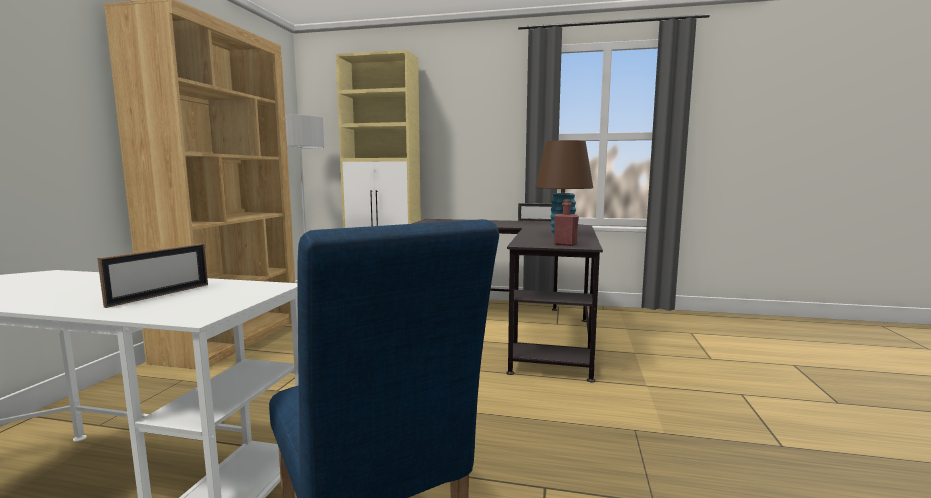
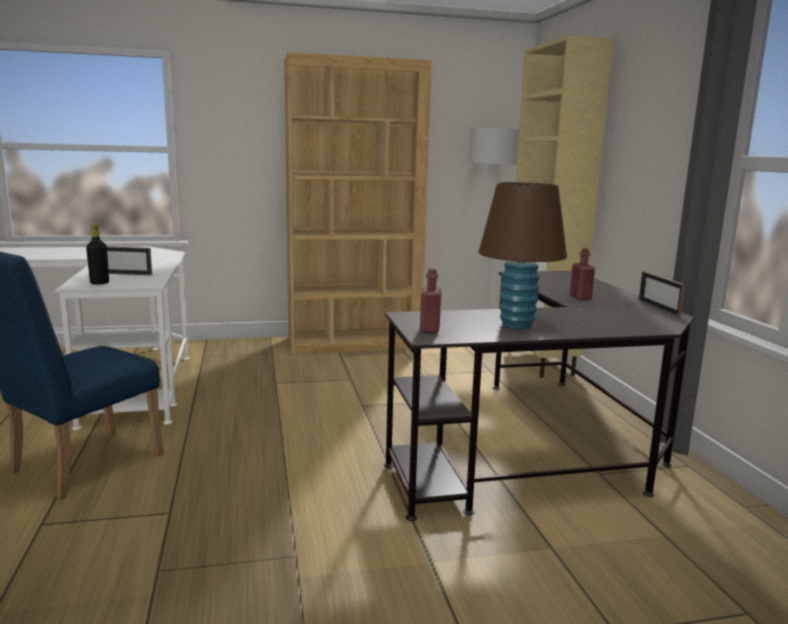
camera: 65 degrees right, 5 degrees up
none -> black bottle [86,224,109,285]
none -> red bottle [570,248,595,300]

